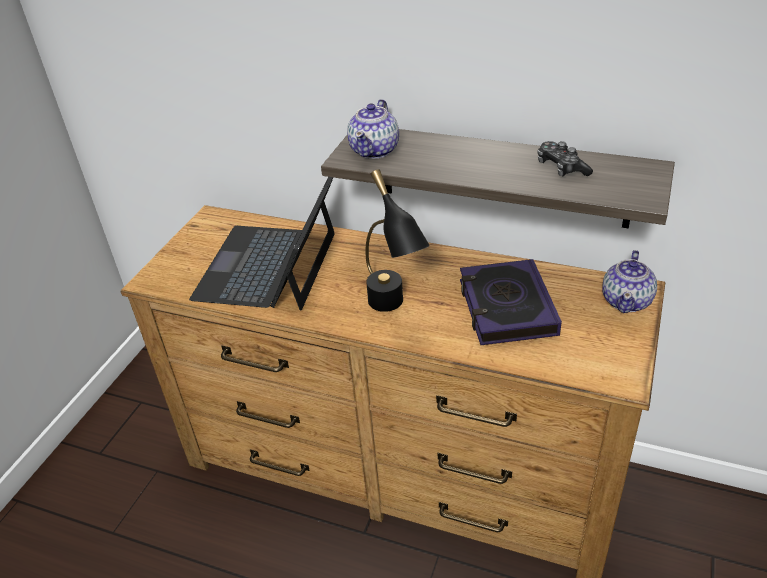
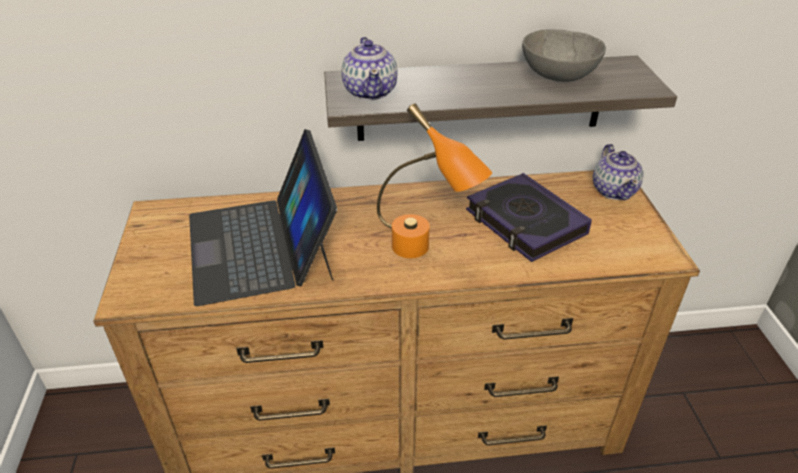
camera: 30 degrees left, 0 degrees up
black table lamp [366,169,430,312] -> orange table lamp [377,103,492,258]
game controller [537,141,593,176] -> grey bowl [522,30,606,82]

